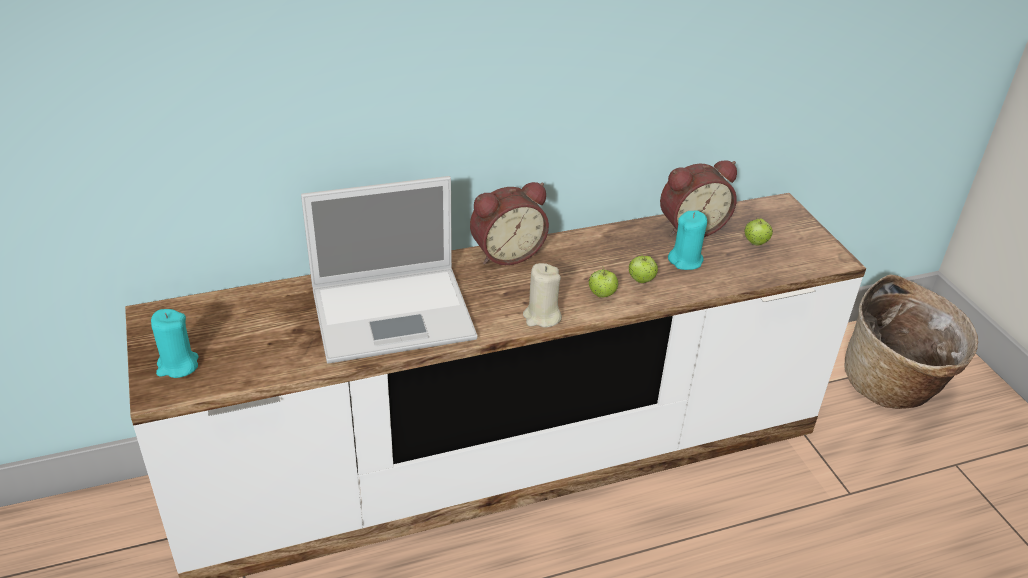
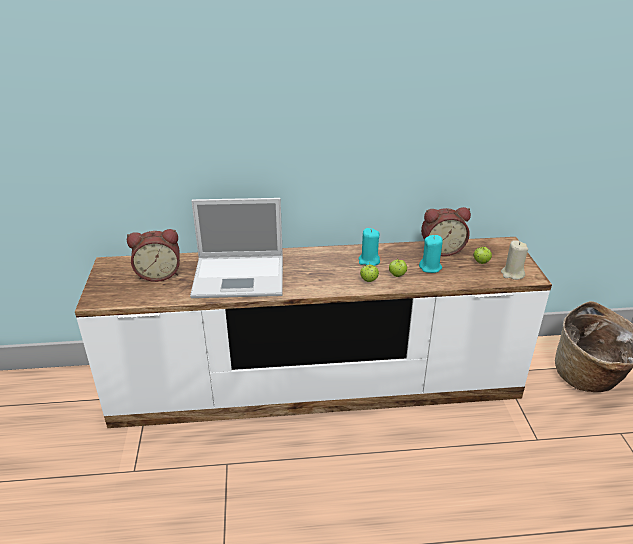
camera: 15 degrees right, 5 degrees down
turquoise candle [151,309,199,378] -> turquoise candle moved to [358,228,380,266]
alarm clock [470,182,549,265] -> alarm clock moved to [127,229,180,282]
beige candle [523,263,562,328] -> beige candle moved to [501,240,528,280]

